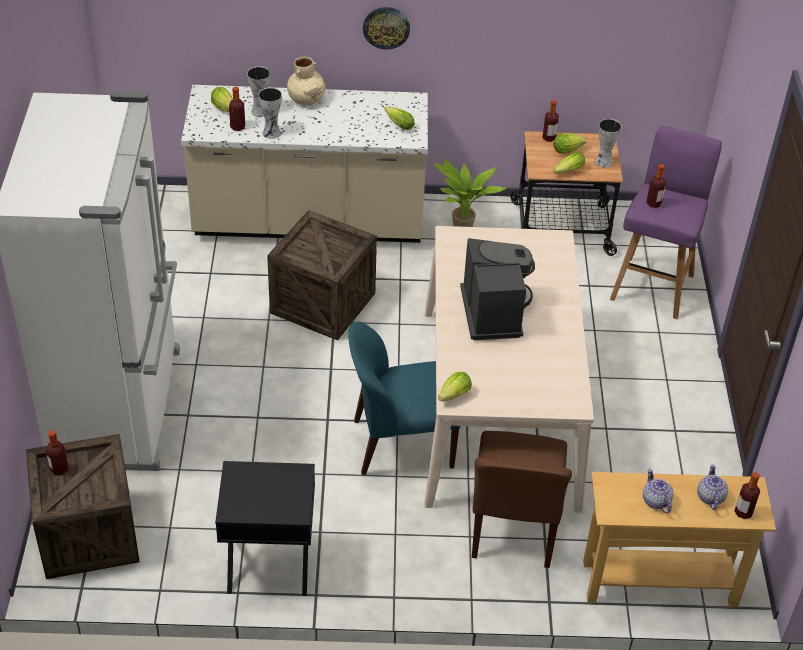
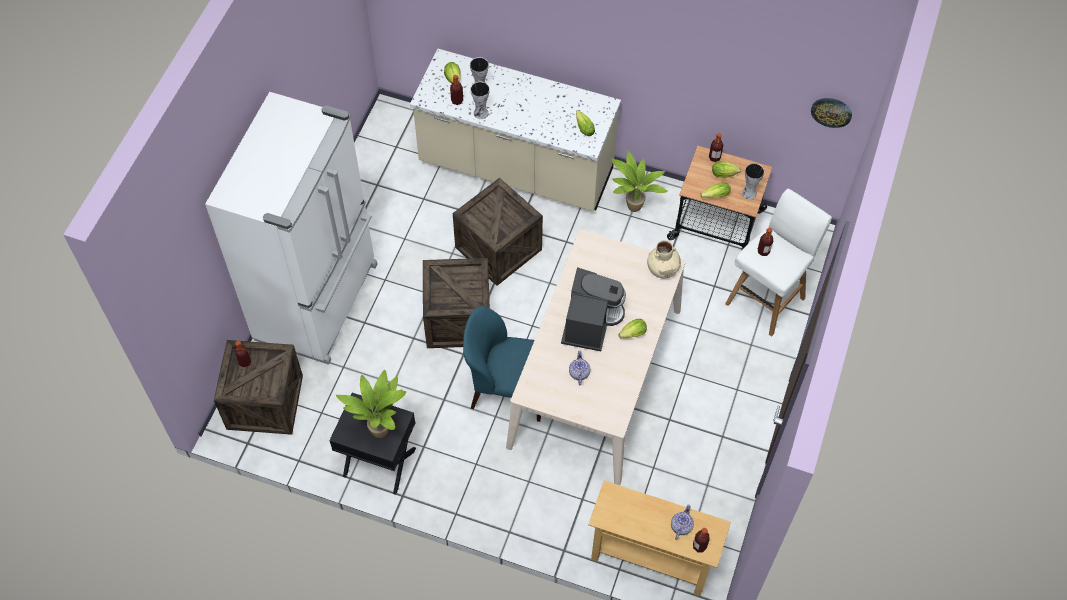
camera: 20 degrees right, 15 degrees up
beige vase [287,57,325,106] -> beige vase moved to [647,240,681,278]
wall clock [363,7,410,50] -> wall clock moved to [811,98,852,128]
lettuce [438,372,472,402] -> lettuce moved to [618,319,647,338]
brown chair [472,431,572,568] -> none
purple stool [610,126,722,319] -> white stool [725,189,832,337]
teapot [643,469,674,513] -> teapot moved to [569,350,590,385]
none -> potted plant [336,370,406,438]
none -> crate [423,258,490,348]

